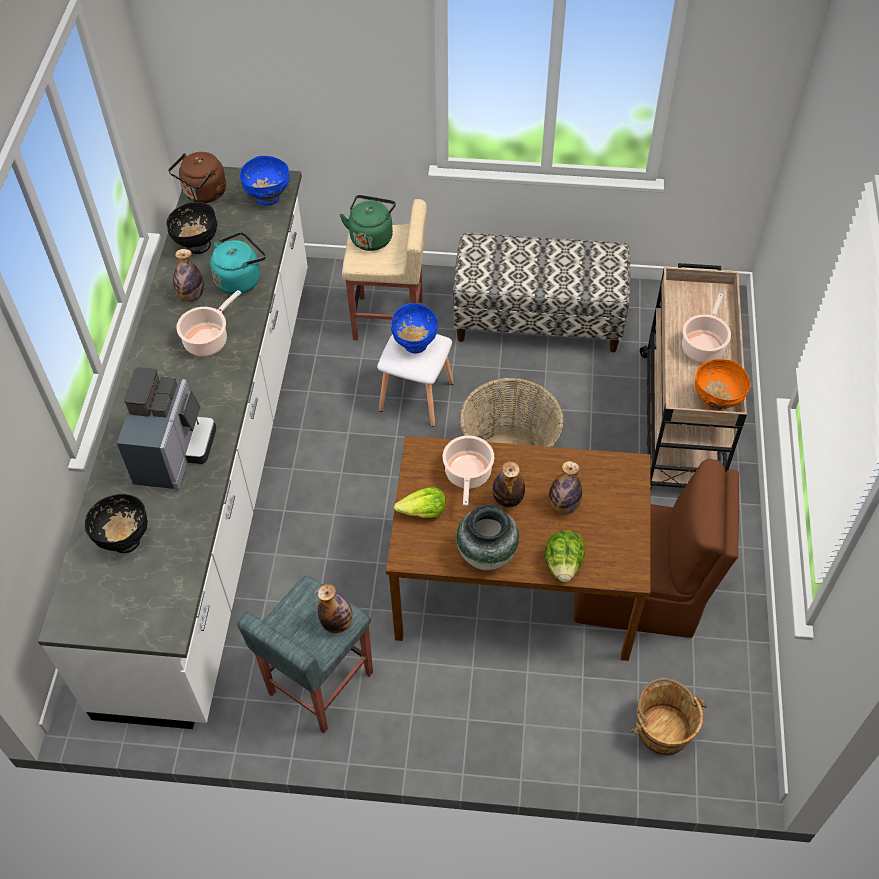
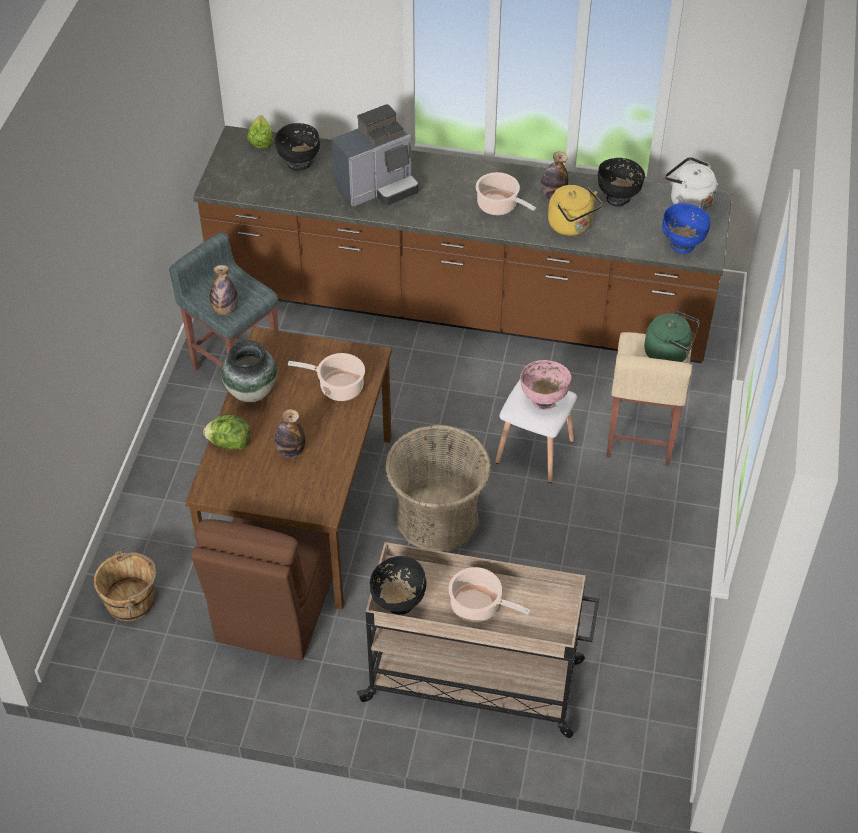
camera: 95 degrees right, 5 degrees down
white counter [38,167,308,729] -> brown counter [193,126,732,363]
coffee machine [117,367,216,490] -> coffee machine turned 45 degrees counterclockwise [332,104,418,207]
brown kettle [168,152,226,203] -> white kettle [665,157,717,211]
turquoise kettle [210,232,266,294] -> yellow kettle [548,185,602,236]
blue bowl [391,303,438,354] -> pink bowl [520,360,571,411]
lettuce [394,487,446,517] -> lettuce moved to [247,115,273,149]
bench [453,233,630,352] -> none
bottle [492,461,525,508] -> none
orange bowl [695,359,751,411] -> black bowl [370,556,426,615]

